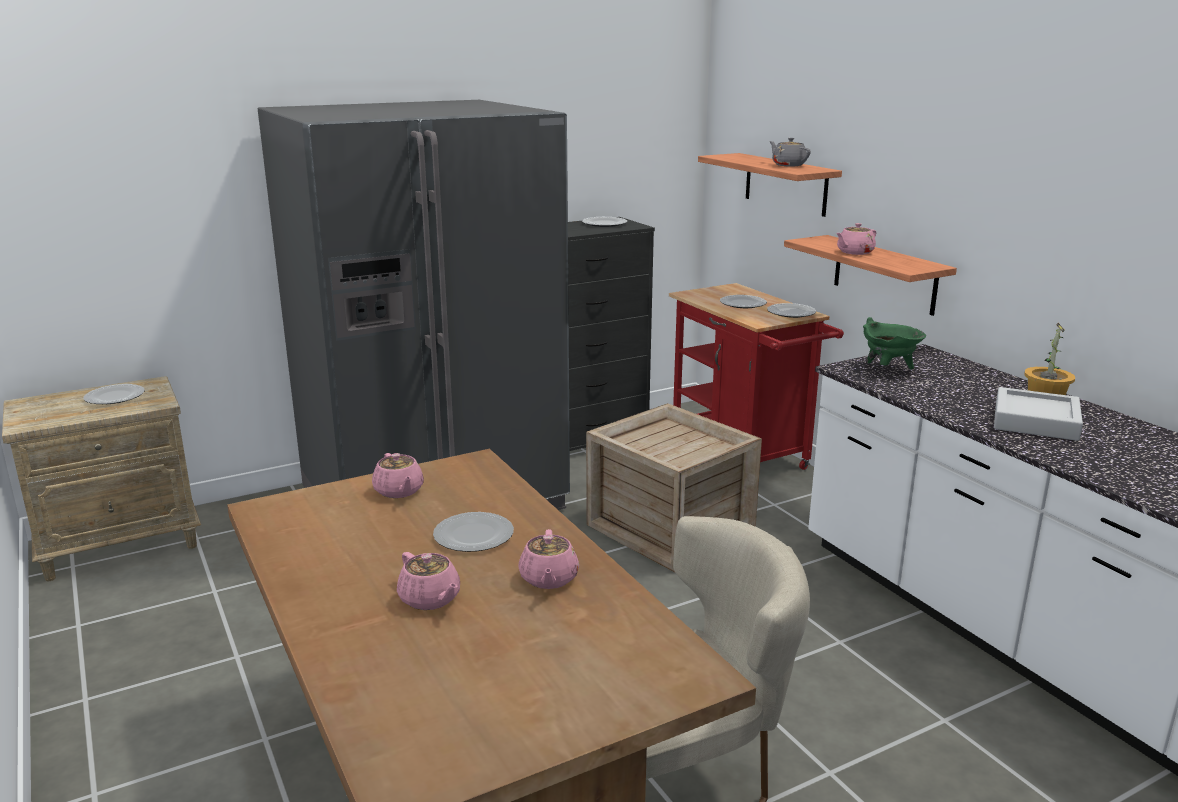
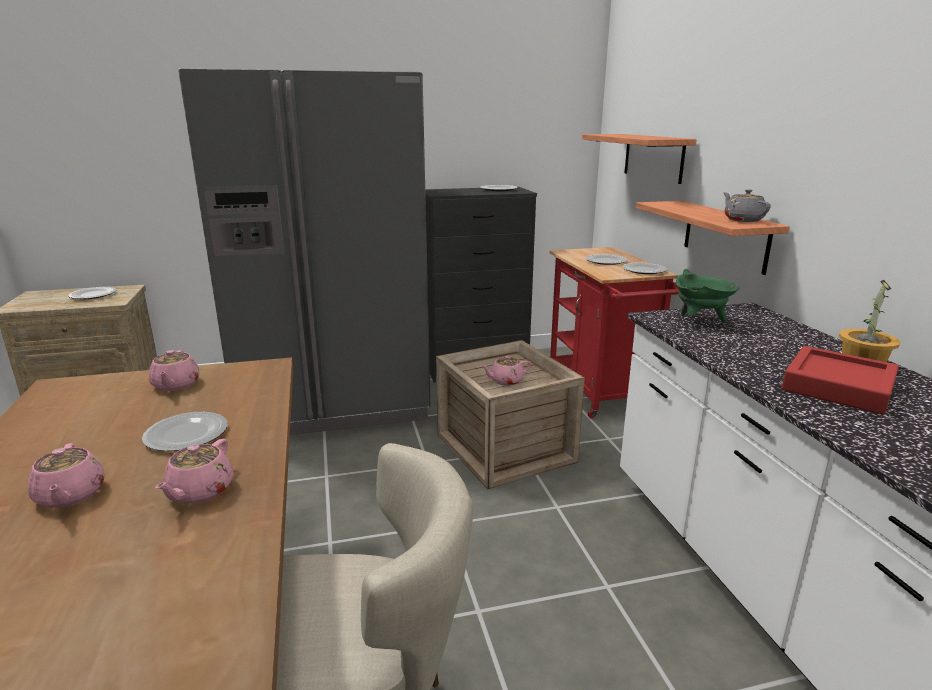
camera: 15 degrees right, 0 degrees up
grey teapot [769,138,811,167] -> grey teapot moved to [723,189,771,222]
pink teapot [836,223,876,255] -> pink teapot moved to [481,356,531,386]
grey tray [994,387,1083,441] -> red tray [782,346,899,415]

